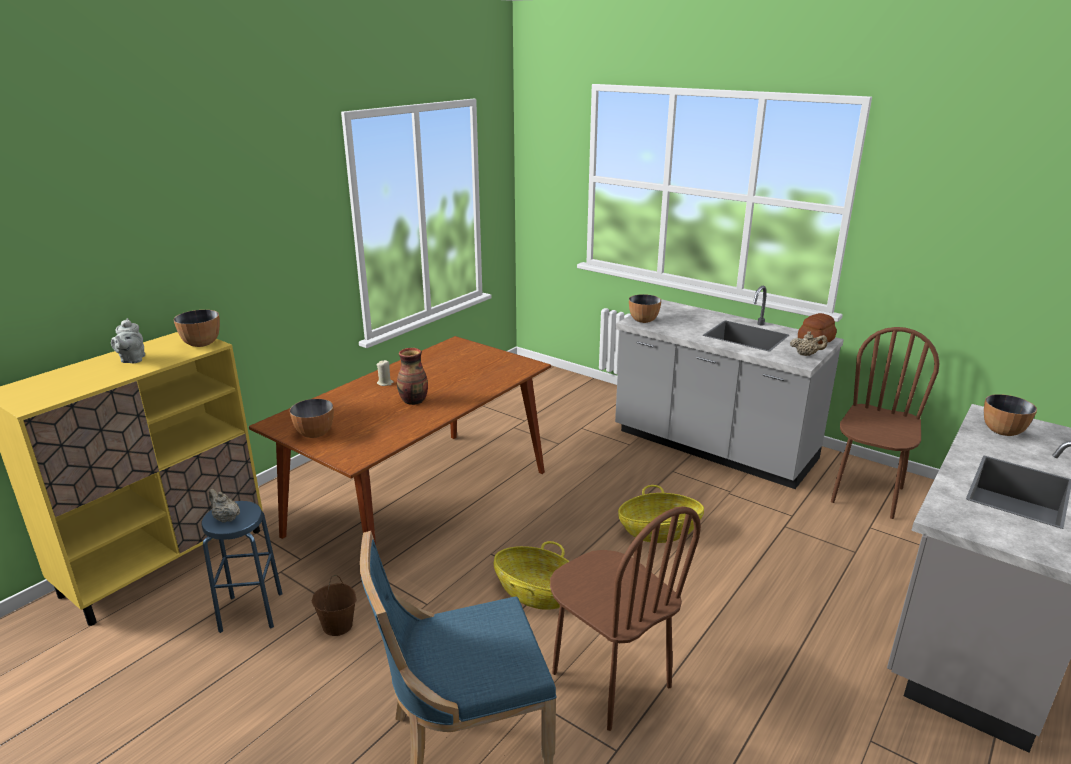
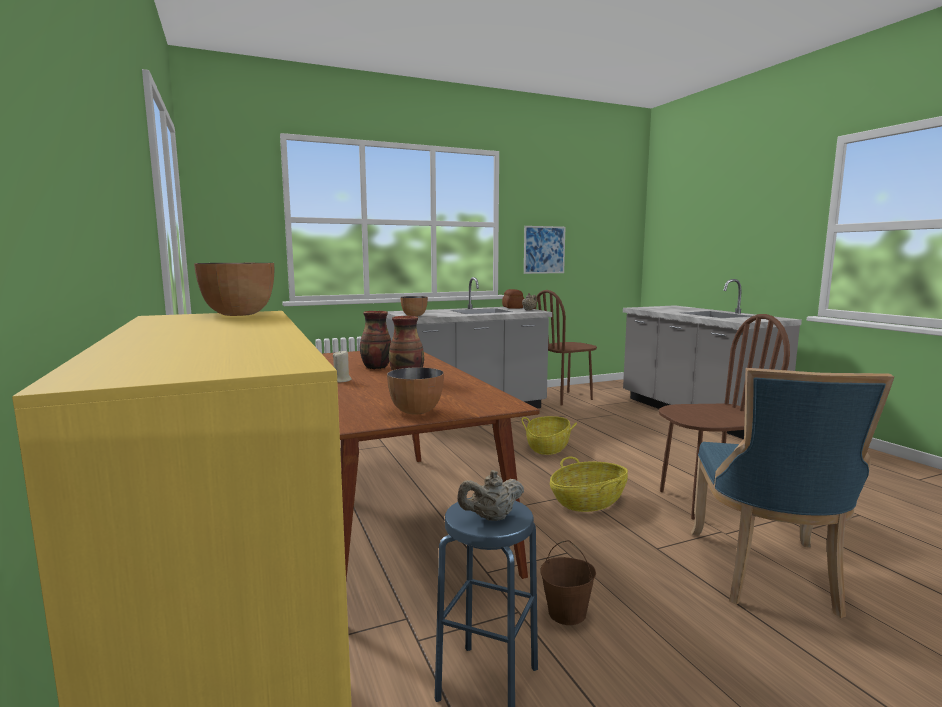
camera: 60 degrees left, 15 degrees down
grey teapot [111,318,145,363] -> none
brown chair [831,327,940,519] -> brown chair turned 90 degrees counterclockwise [534,290,597,406]
bowl [984,394,1037,436] -> none
none -> vase [360,311,391,370]
none -> picture [524,226,566,274]

